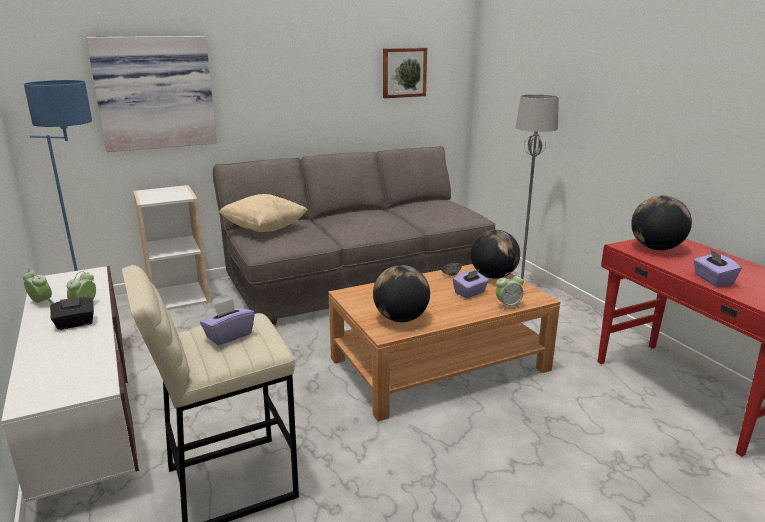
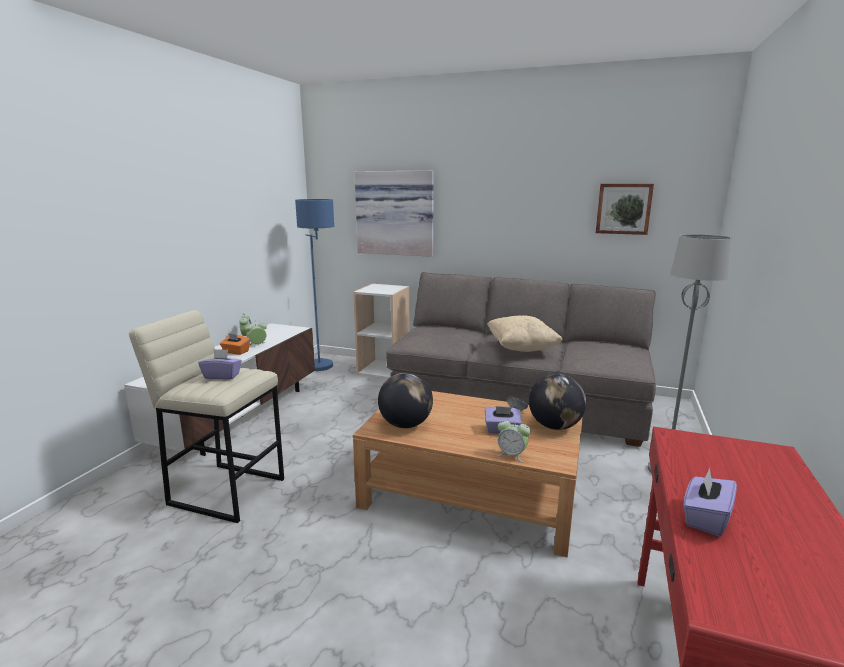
camera: 45 degrees right, 5 degrees down
black tissue box [50,297,94,330] -> orange tissue box [220,333,250,355]
beige pillow [219,194,308,232] -> beige pillow moved to [487,316,563,352]
globe [631,196,692,250] -> none

